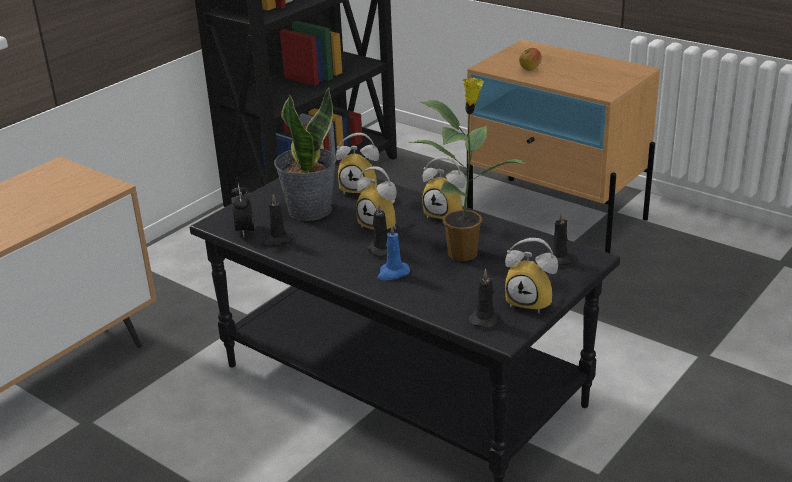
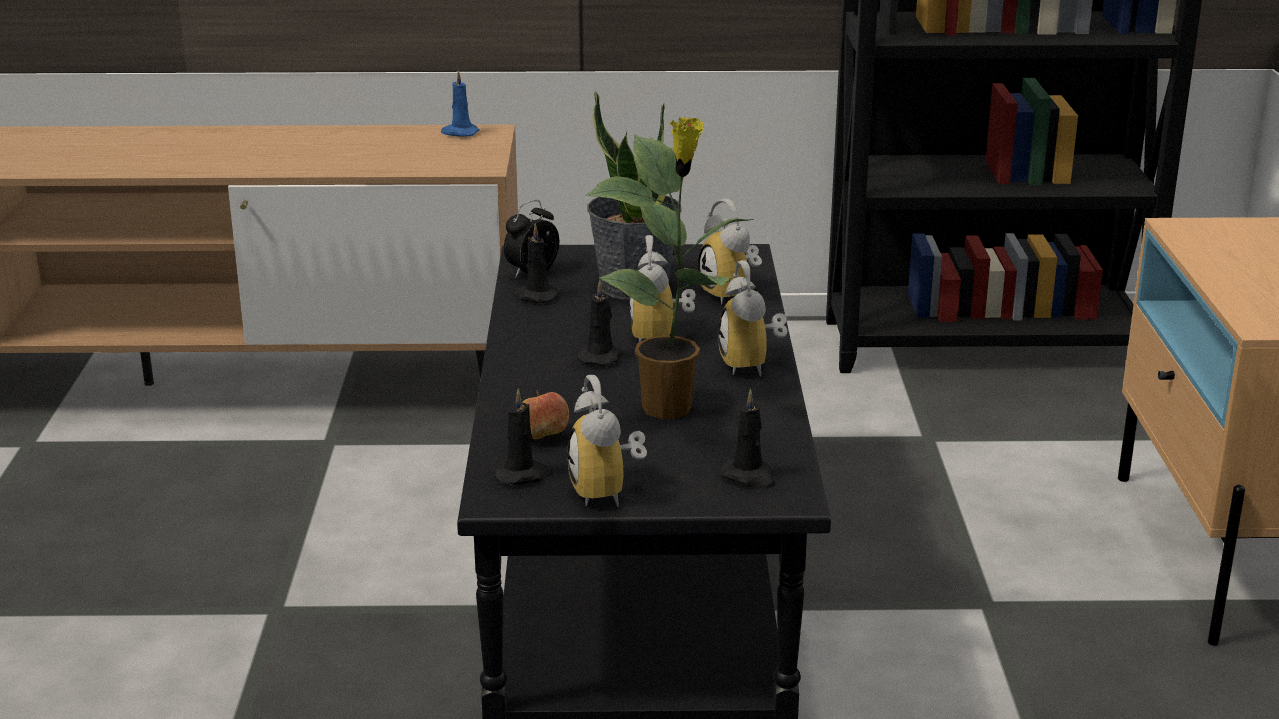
camera: 50 degrees right, 5 degrees down
blue candle [378,225,410,280] -> blue candle moved to [441,70,480,137]
apple [519,48,542,71] -> apple moved to [523,391,569,439]

